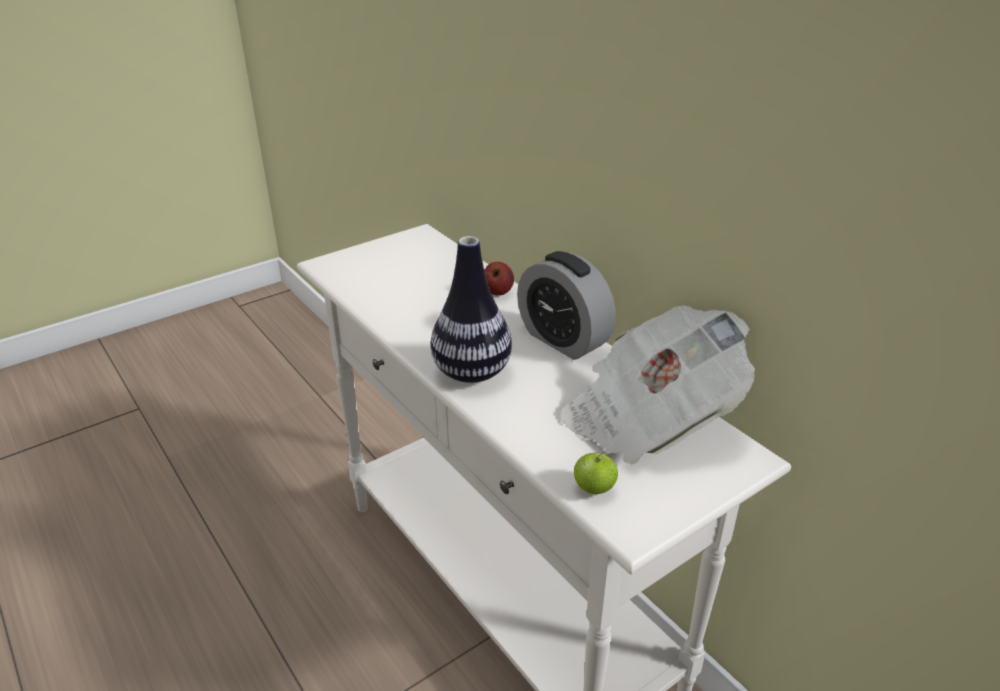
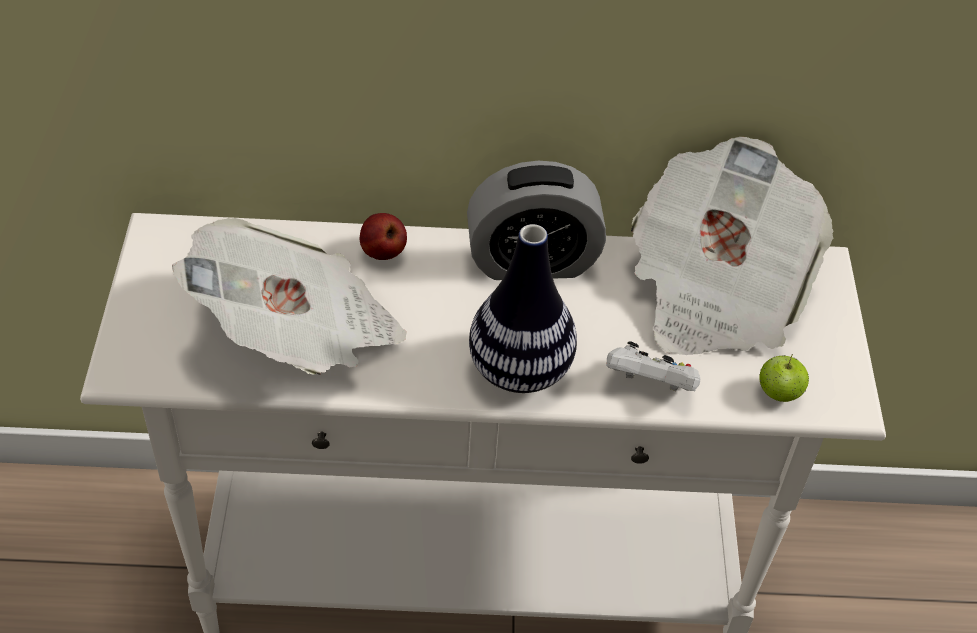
camera: 55 degrees left, 15 degrees up
none -> newspaper [172,218,407,375]
none -> white game controller [606,341,700,391]

